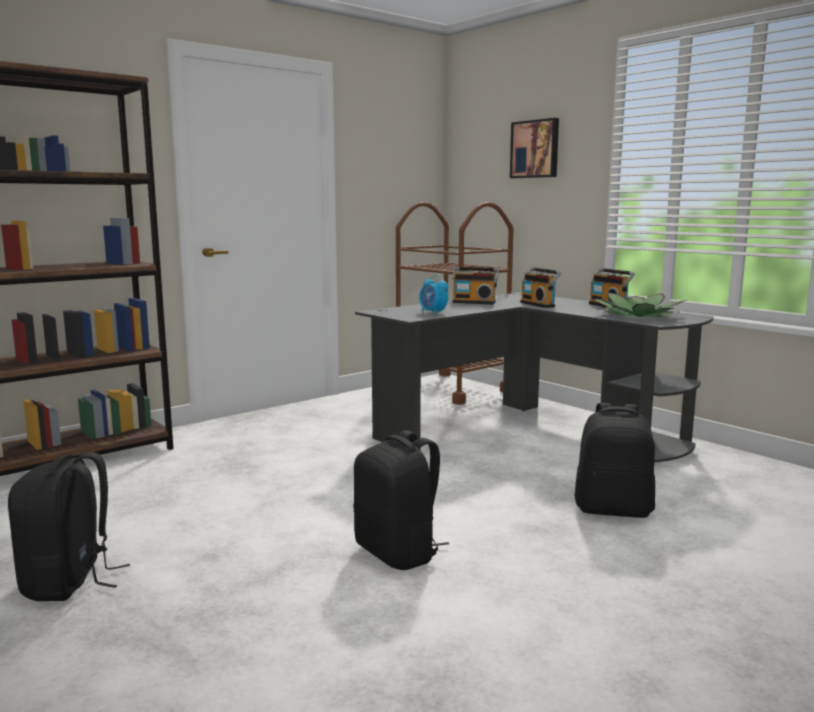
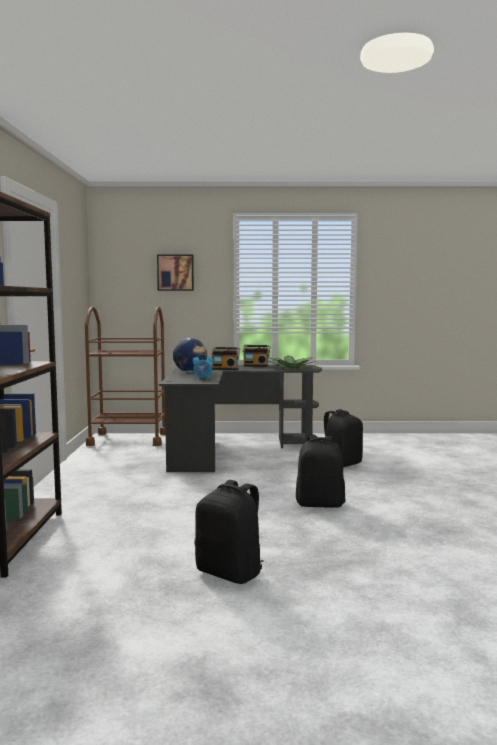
camera: 50 degrees left, 5 degrees down
radio [452,267,499,304] -> globe [173,338,207,372]

